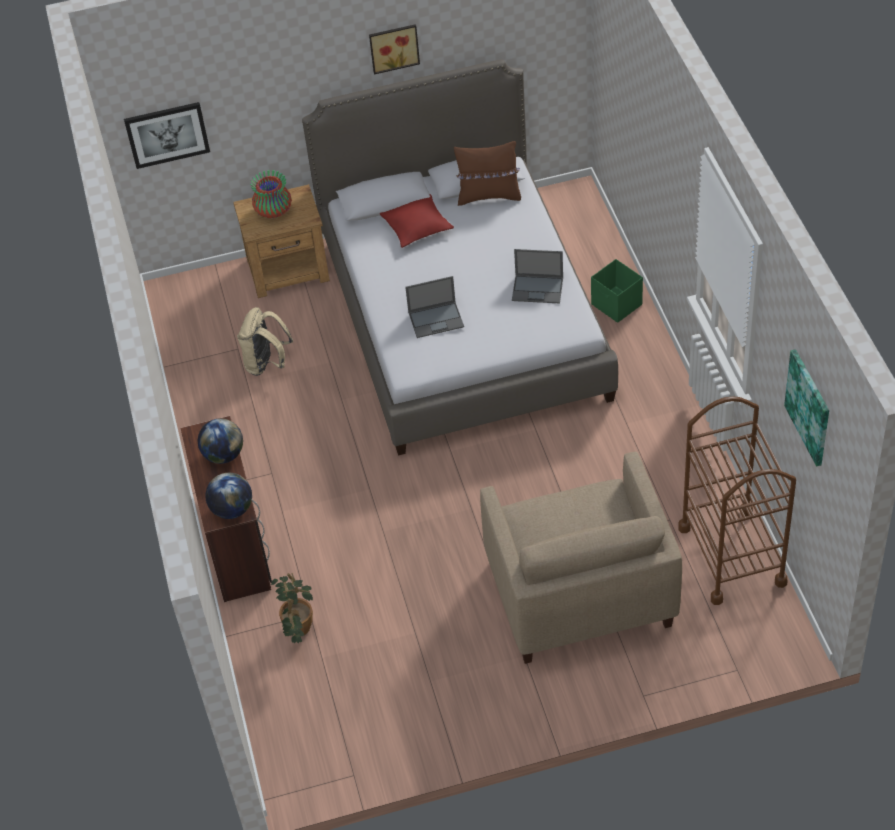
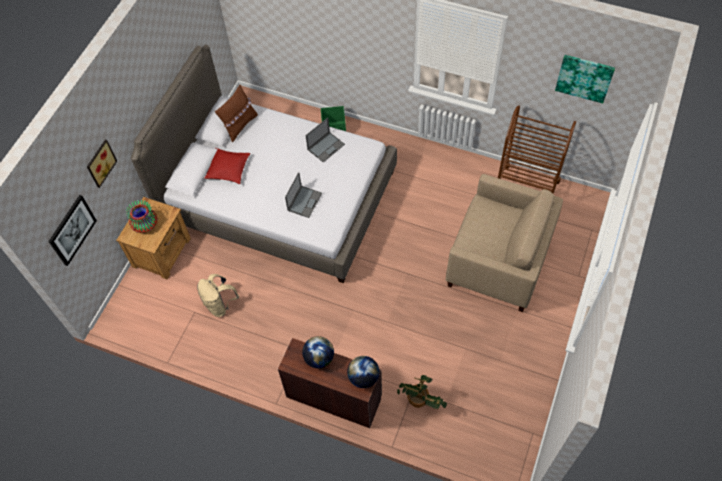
camera: 55 degrees left, 10 degrees up
picture [369,24,420,75] -> picture moved to [87,139,117,188]

